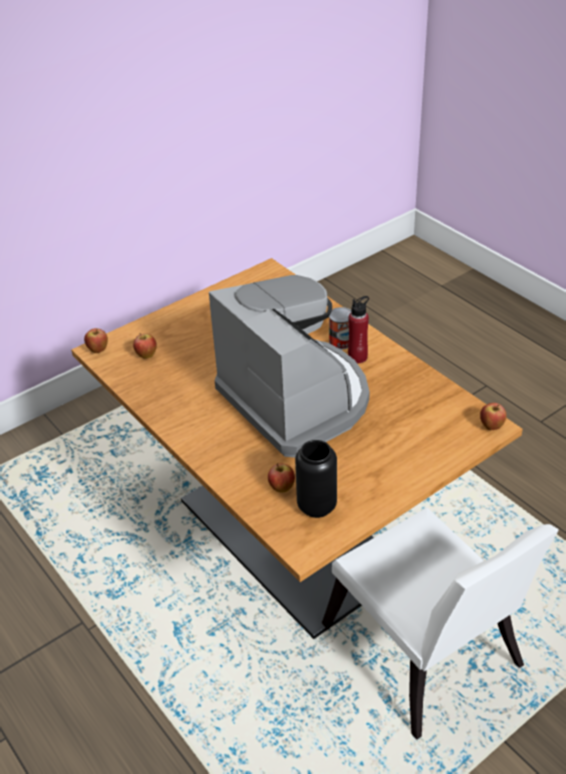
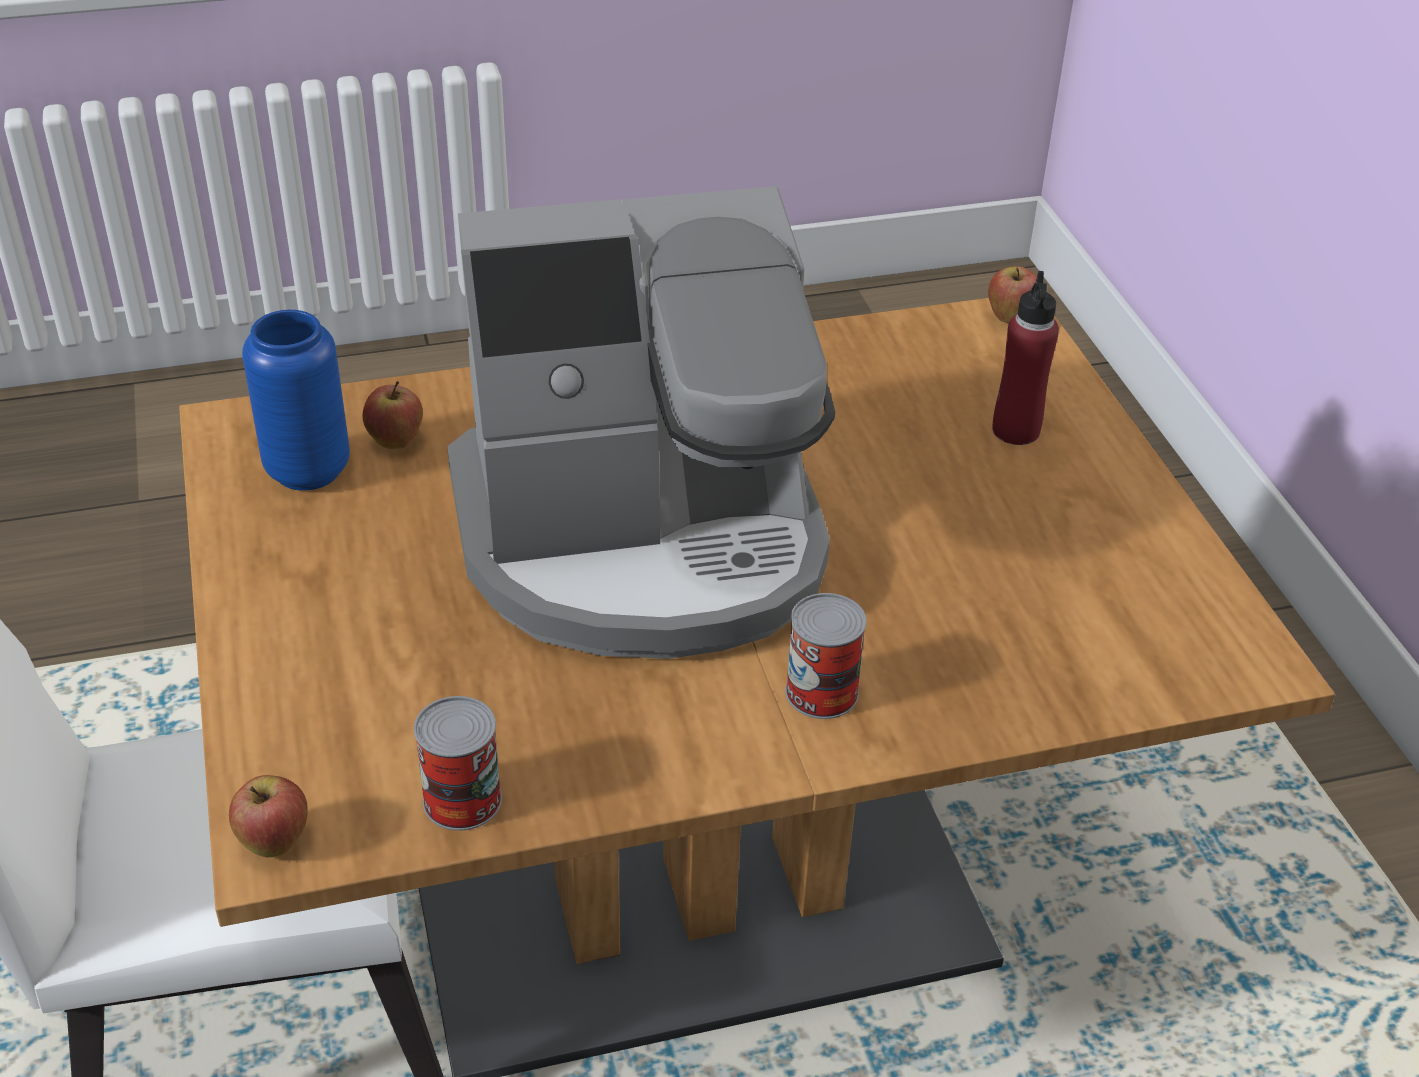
camera: 110 degrees right, 0 degrees up
apple [133,333,157,358] -> none
black vase [295,440,337,518] -> blue vase [242,310,350,491]
red bottle [348,296,369,363] -> red bottle moved to [992,271,1059,445]
none -> can [414,696,502,831]

